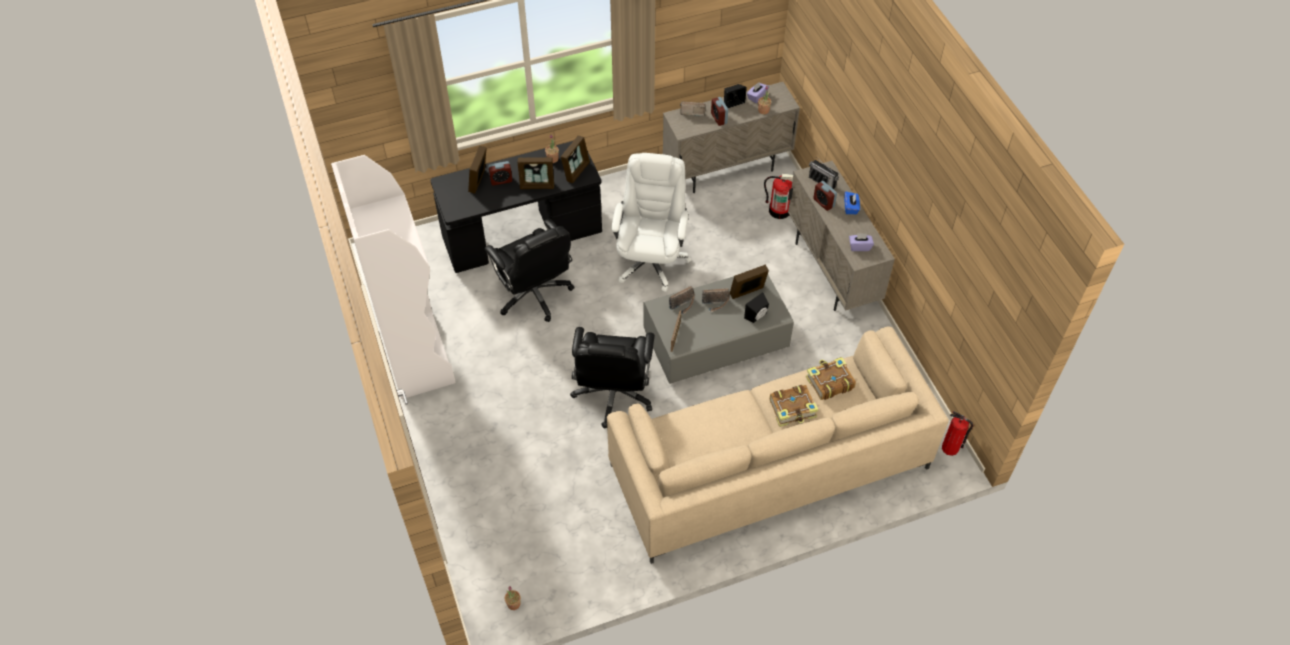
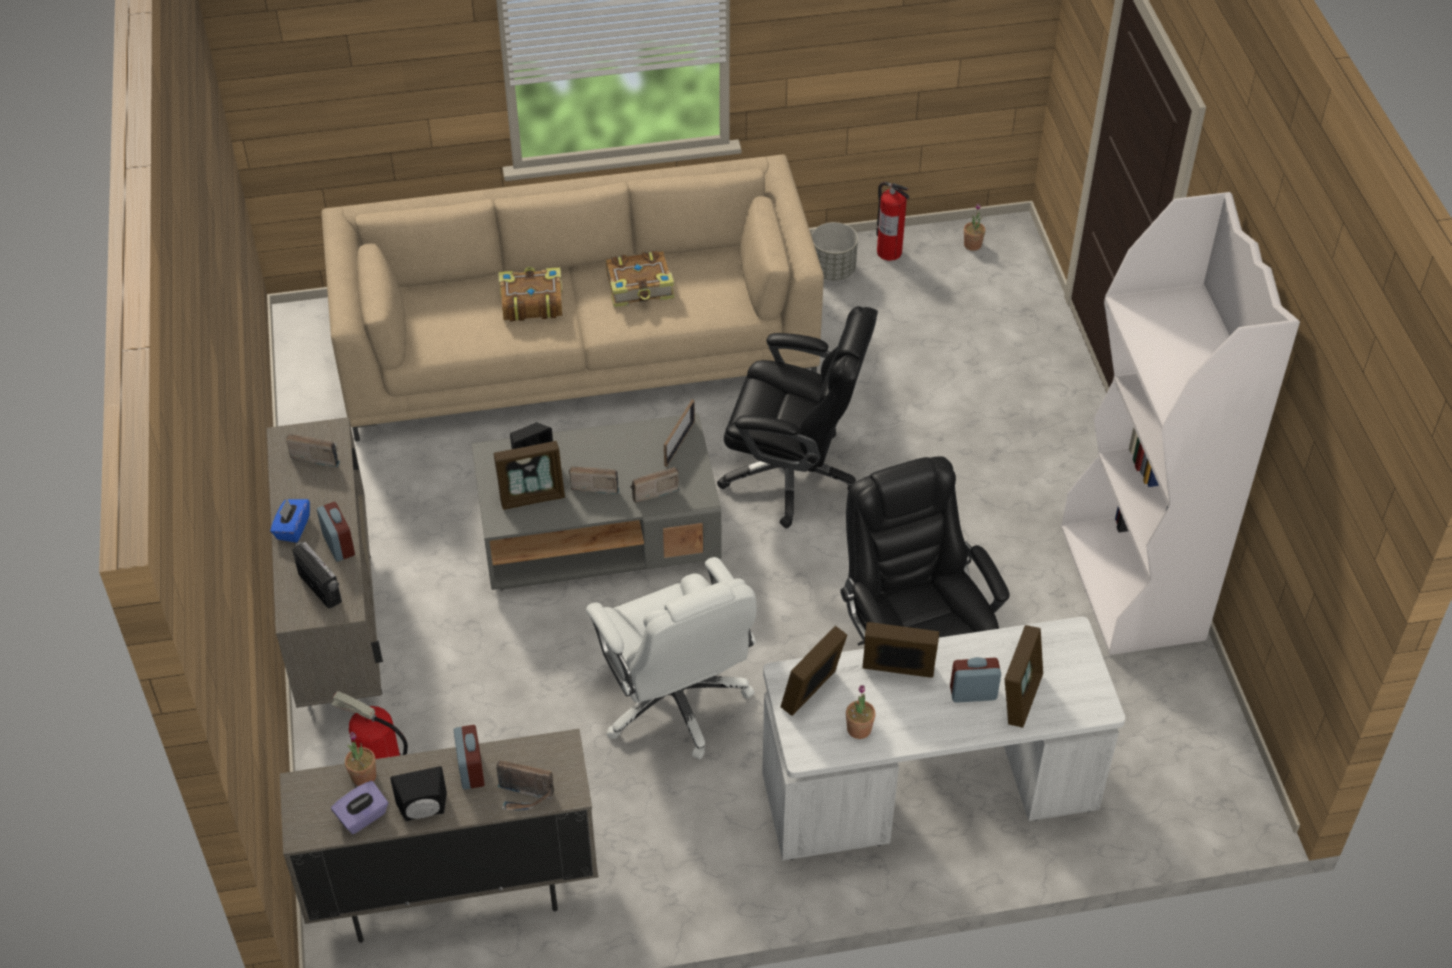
camera: 170 degrees left, 5 degrees down
black desk [430,141,602,273] -> white desk [762,617,1125,861]
black office chair [570,327,655,429] -> black office chair turned 90 degrees clockwise [717,306,878,528]
white office chair [611,153,691,292] -> white office chair turned 45 degrees counterclockwise [586,557,757,759]
book [806,357,856,400] -> book moved to [606,250,675,307]
purple tissue box [849,233,874,251] -> radio [286,434,340,467]
fire extinguisher [942,411,974,456] -> fire extinguisher moved to [876,182,909,261]
none -> grey planter [812,222,858,281]

